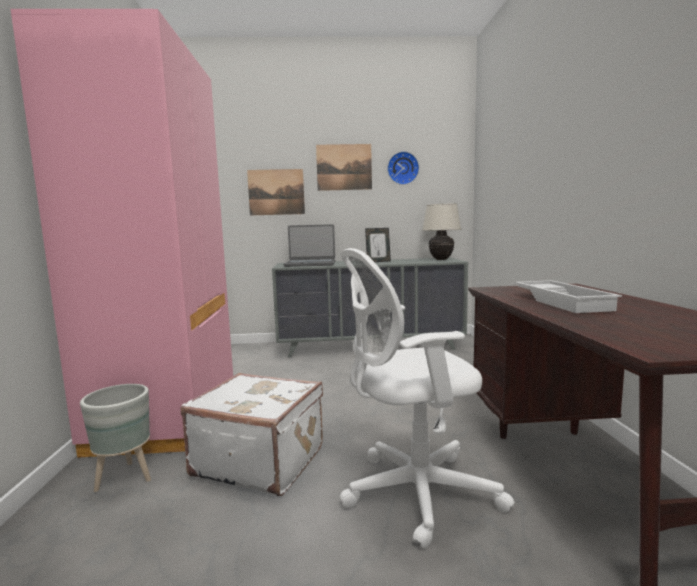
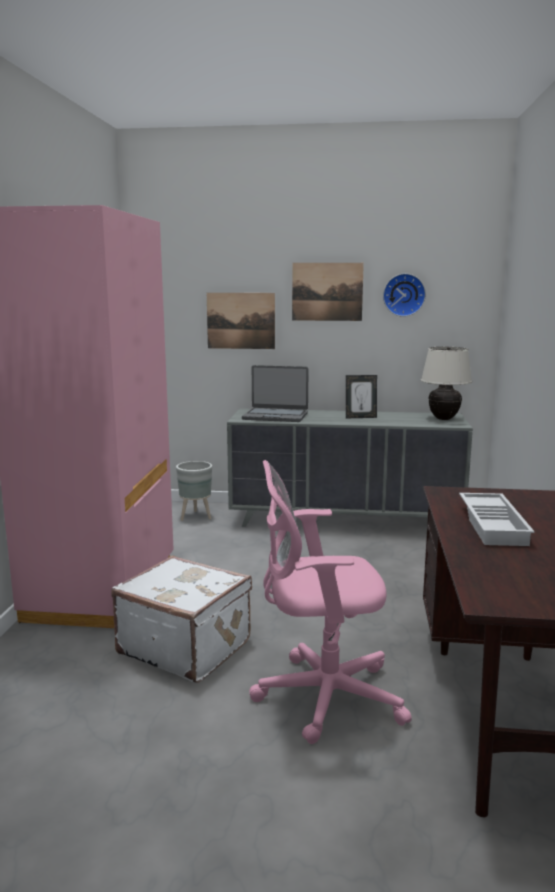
camera: 10 degrees right, 5 degrees up
grey planter [80,384,151,492] -> grey planter moved to [176,461,212,521]
white office chair [340,248,515,549] -> pink office chair [249,460,412,744]

